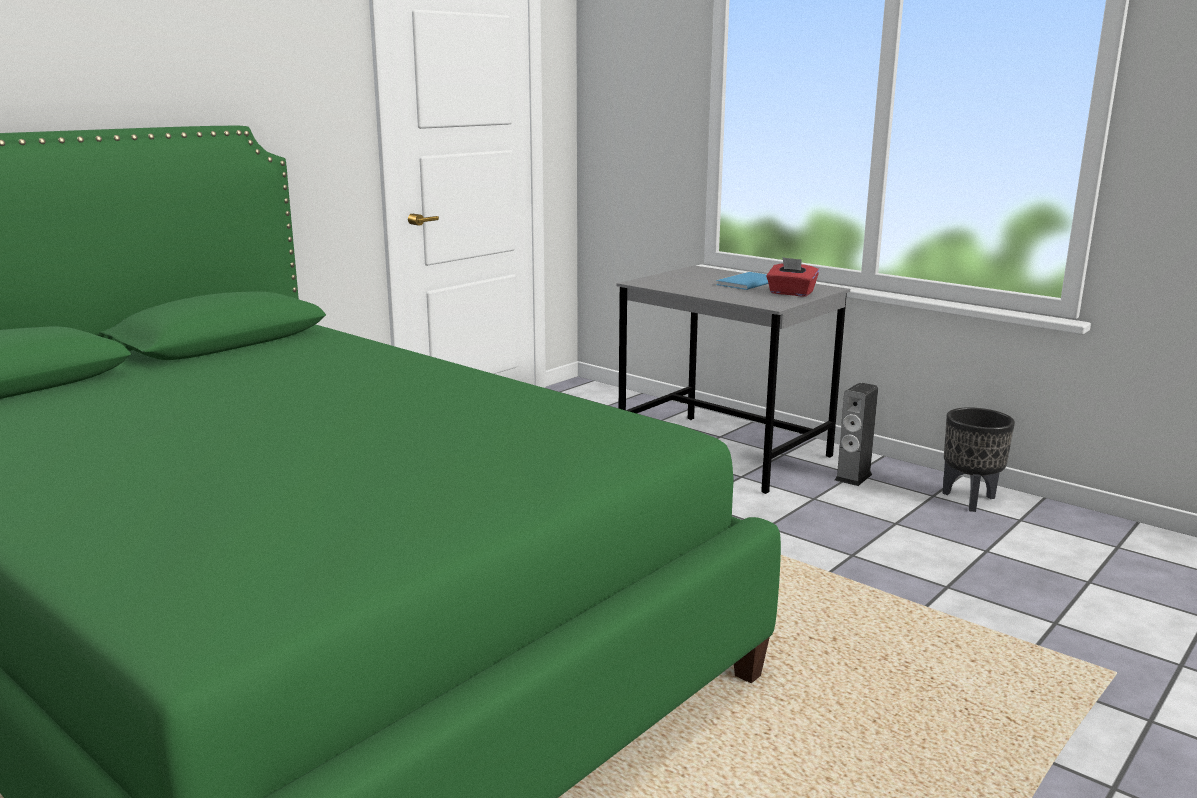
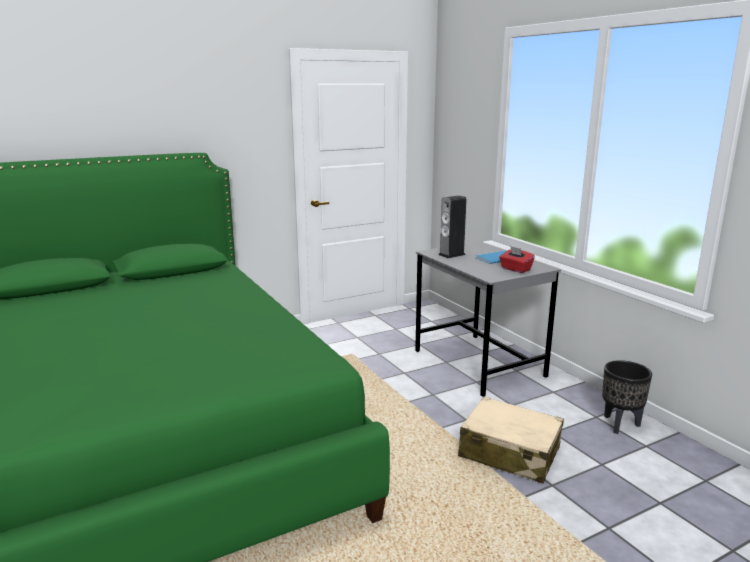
camera: 20 degrees right, 0 degrees up
speaker [835,382,878,486] -> speaker moved to [438,195,467,258]
none -> beige suitcase [458,396,564,484]

